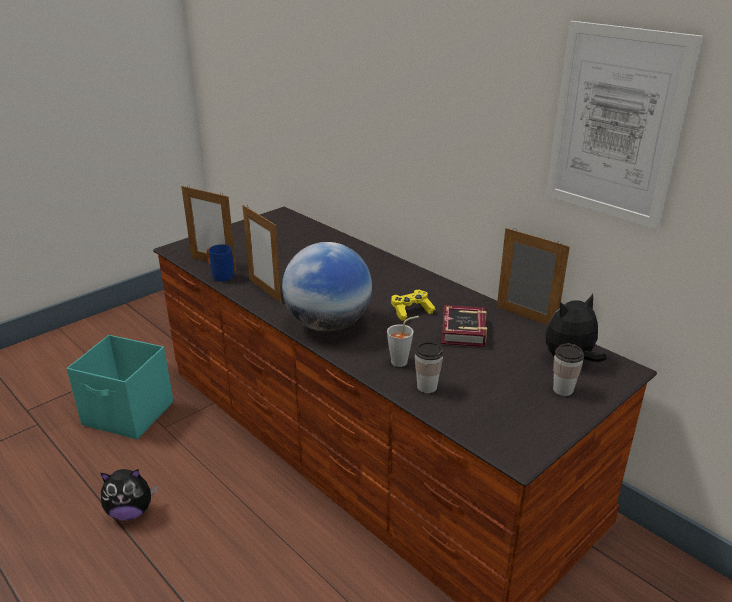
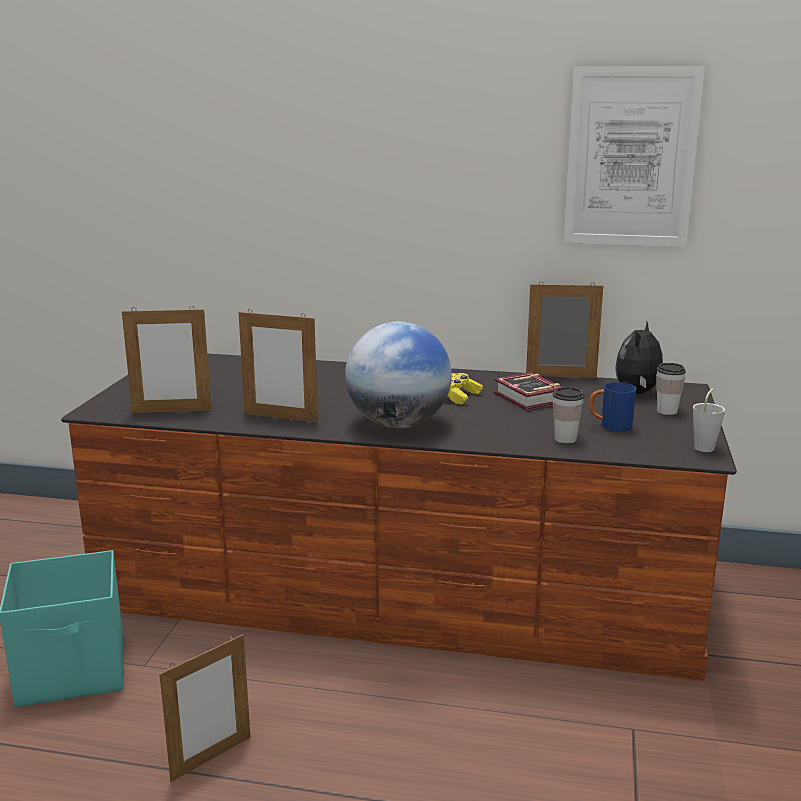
camera: 35 degrees left, 10 degrees down
plush toy [101,469,157,520] -> picture frame [159,634,251,782]
blue mug [207,244,234,282] -> blue mug moved to [589,382,636,432]
grey cup [387,316,419,367] -> grey cup moved to [693,388,725,452]

